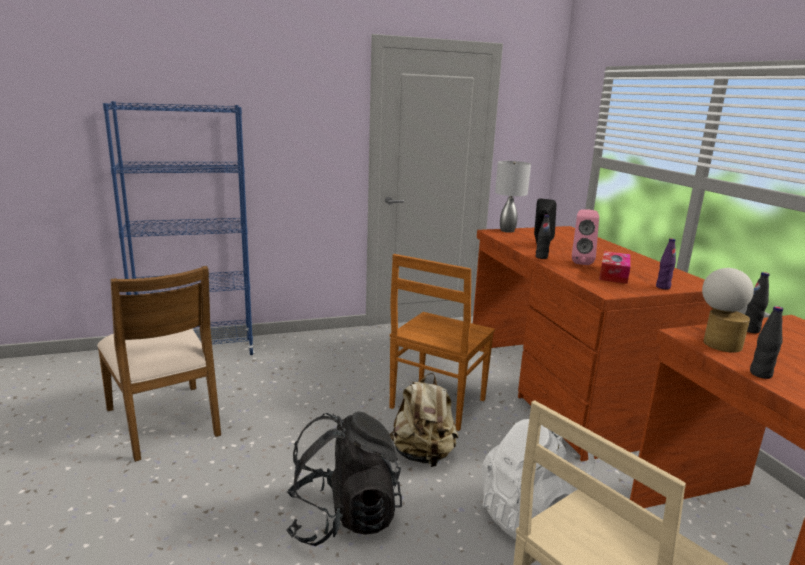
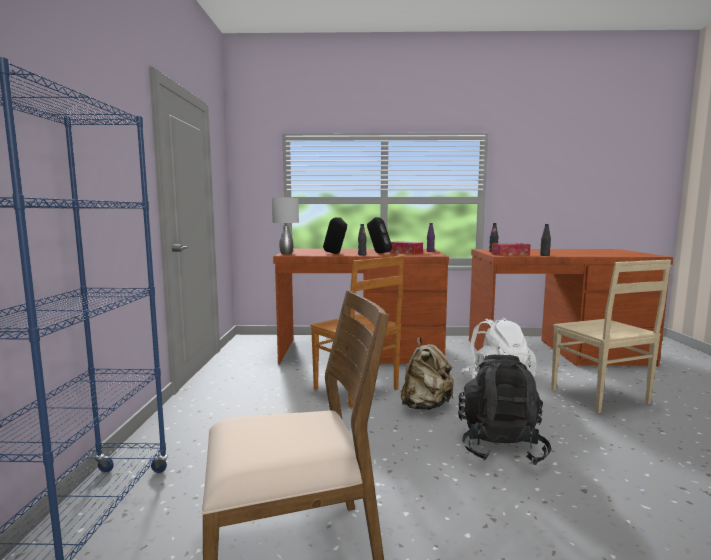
camera: 70 degrees left, 10 degrees down
pink speaker [572,209,599,265] -> black speaker [367,217,392,253]
table lamp [702,268,754,353] -> tissue box [492,243,531,256]

